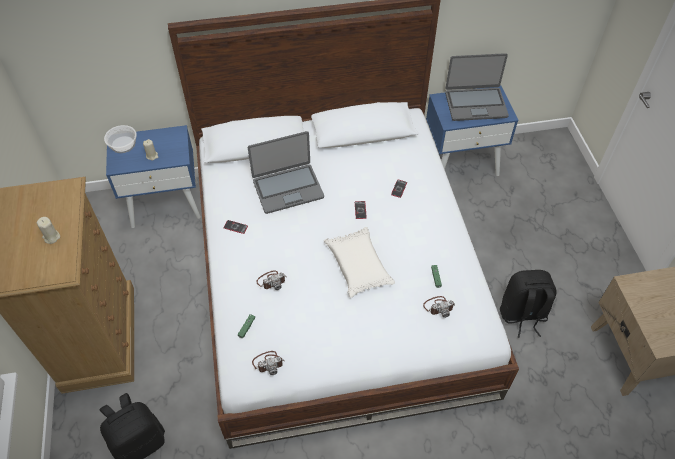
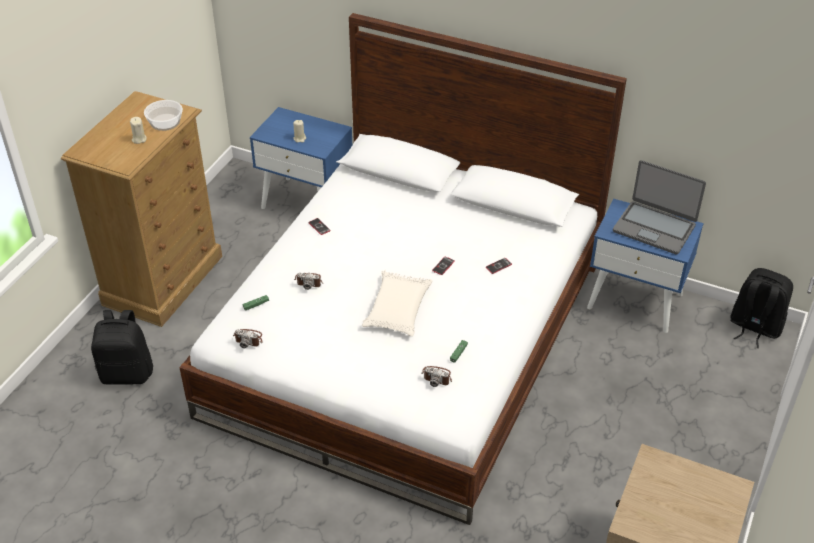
camera: 35 degrees right, 10 degrees down
bowl [104,125,137,153] -> bowl moved to [144,100,183,131]
laptop [248,131,324,214] -> none
black backpack [500,270,557,338] -> black backpack moved to [730,268,793,348]

